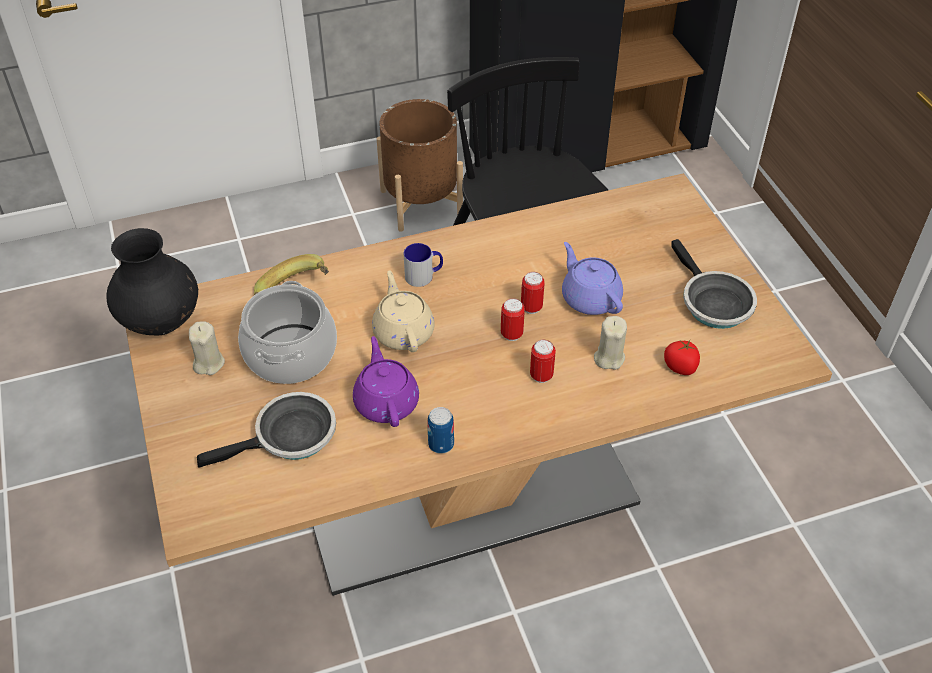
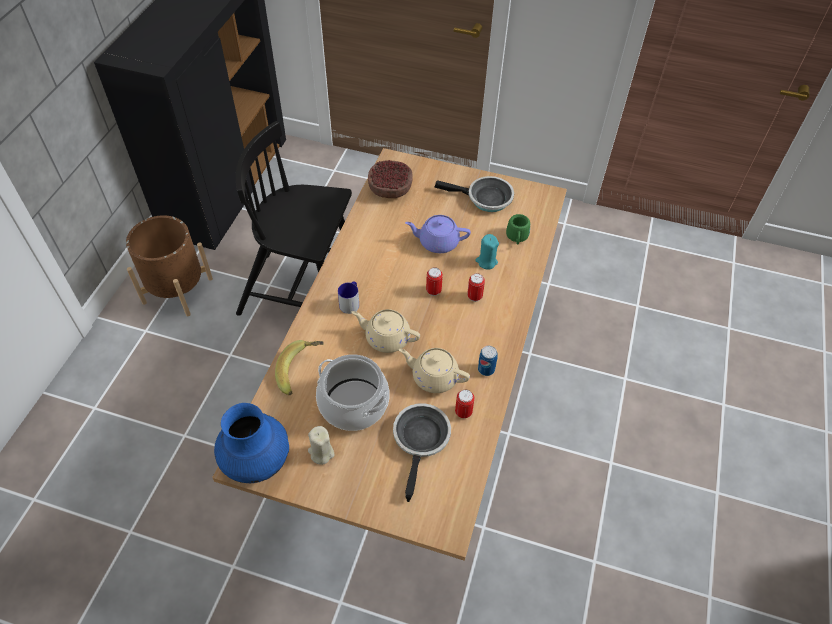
camera: 55 degrees left, 5 degrees up
black vase [106,228,198,335] -> blue vase [214,403,289,483]
purple teapot [353,336,419,427] -> beige teapot [399,348,470,393]
can [521,272,545,314] -> can moved to [455,390,475,418]
beige candle [594,316,627,370] -> turquoise candle [475,234,499,270]
tomato [664,340,700,375] -> green mug [506,214,530,245]
none -> bowl [368,160,413,198]

